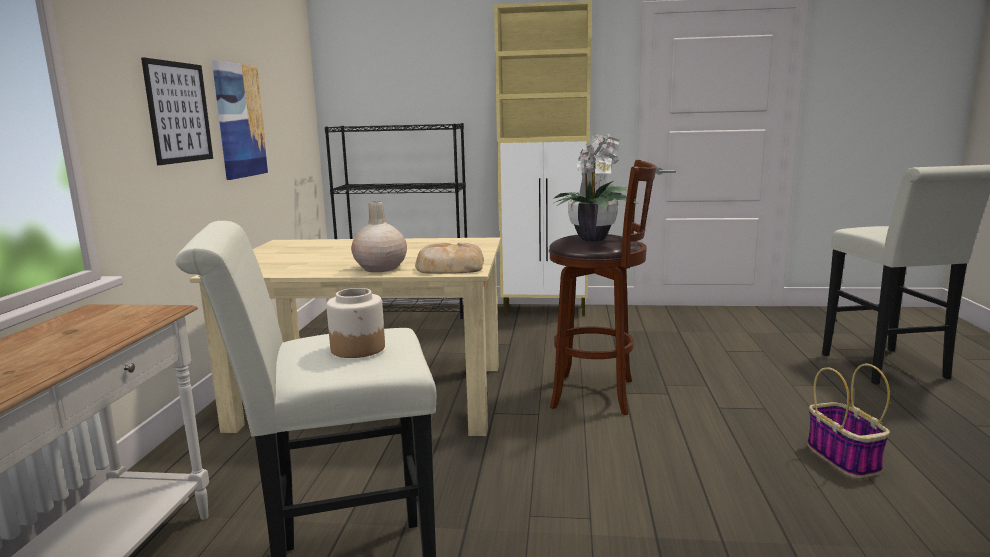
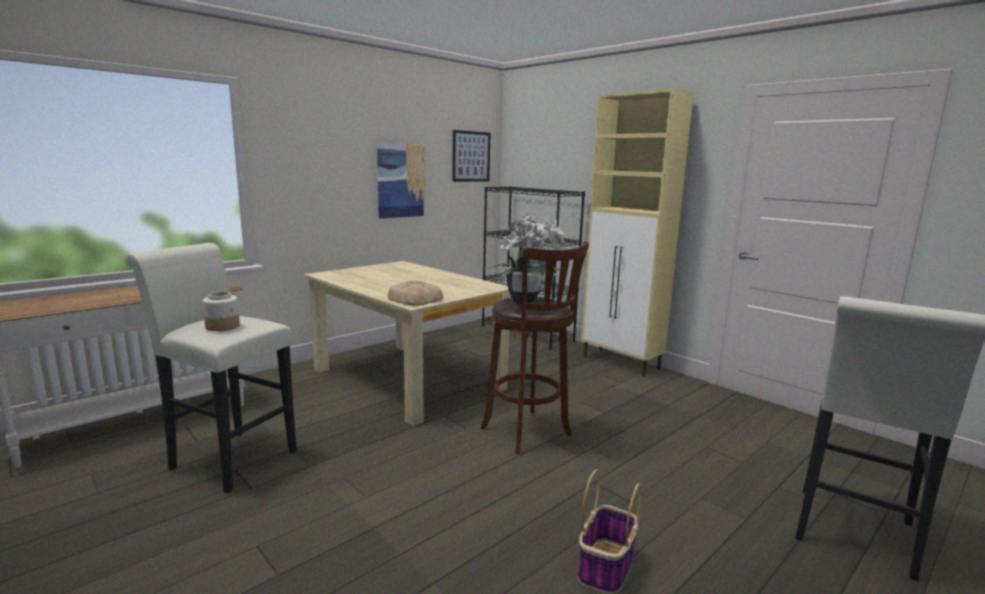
camera: 40 degrees right, 0 degrees up
picture [141,57,213,165] -> picture moved to [452,130,490,182]
beige vase [351,201,407,272] -> none

